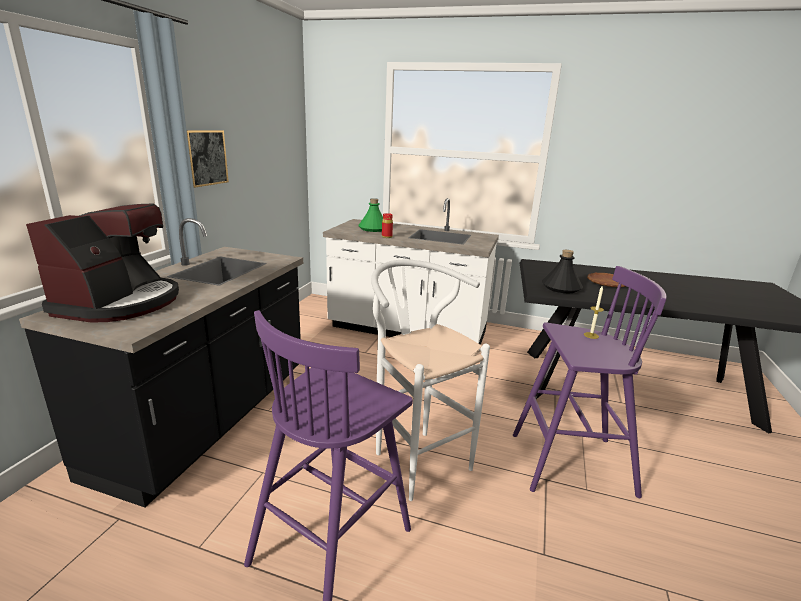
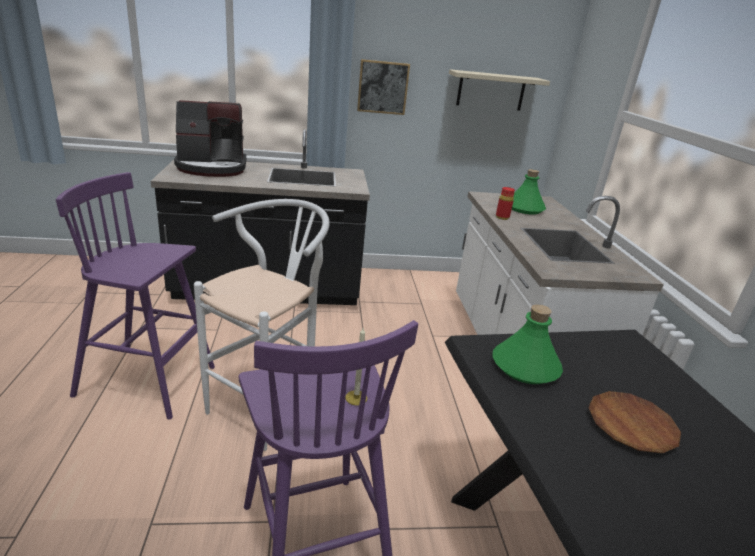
camera: 65 degrees right, 5 degrees up
black bottle [542,250,583,293] -> green bottle [493,304,563,384]
none -> beige shelf [449,69,550,111]

